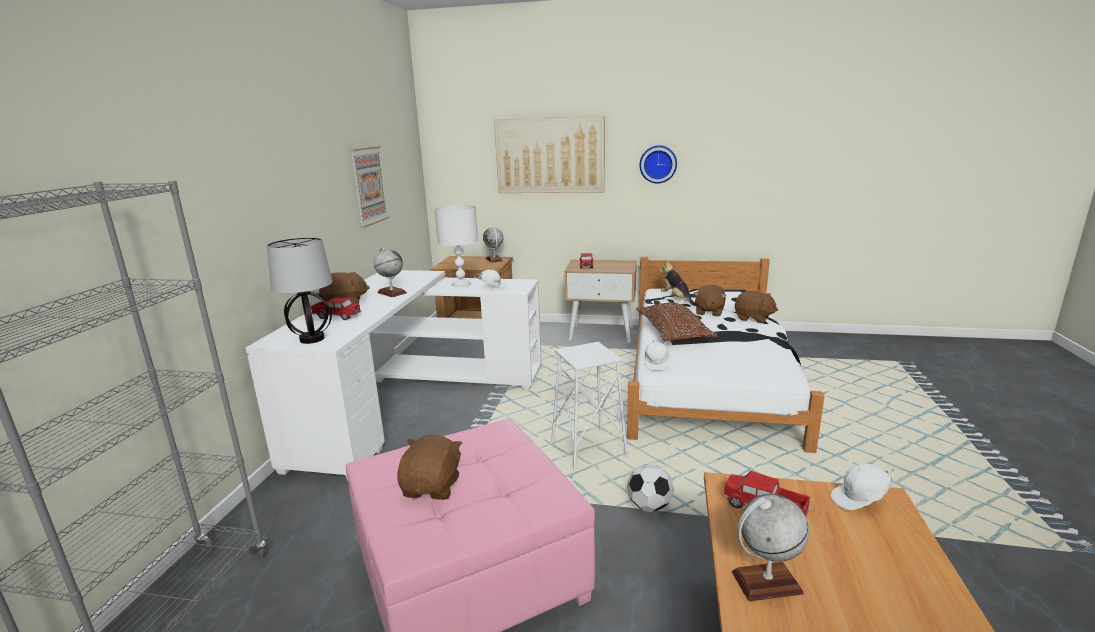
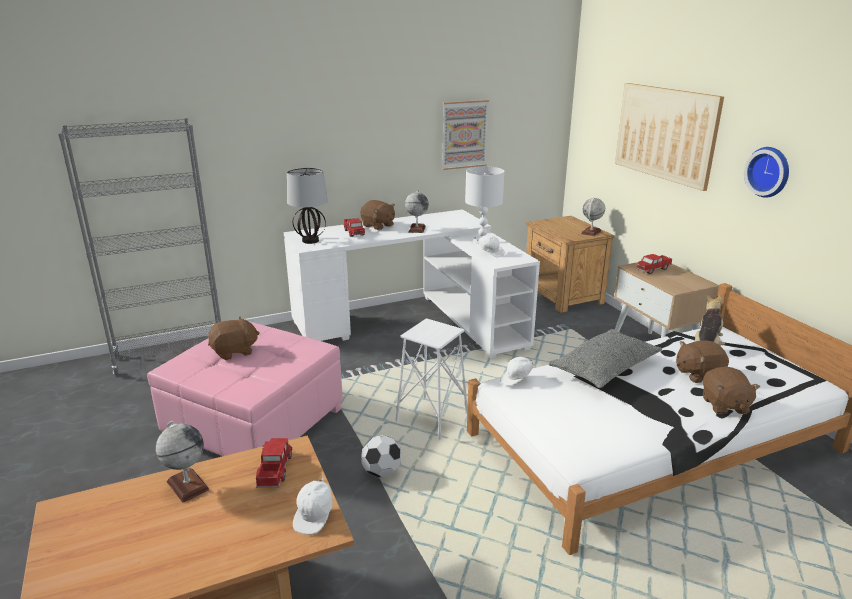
camera: 55 degrees right, 5 degrees up
brown pillow [636,302,717,342] -> grey pillow [548,329,662,388]
white cap [830,464,895,510] -> white cap turned 120 degrees counterclockwise [293,474,333,535]

